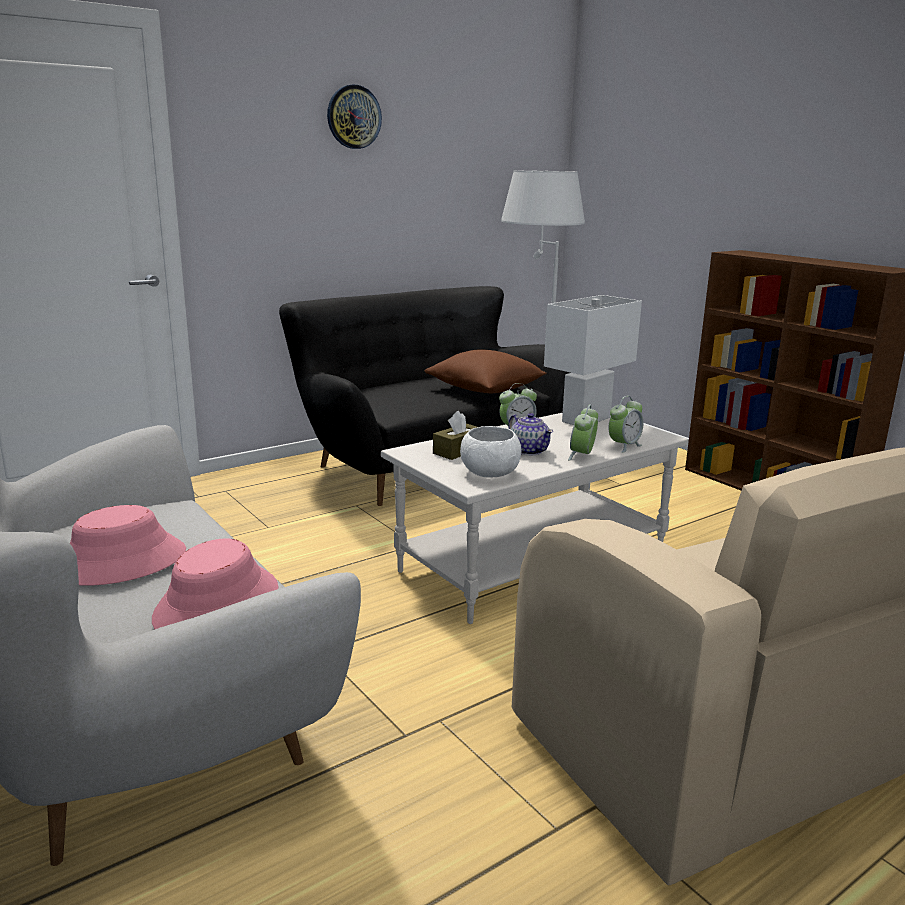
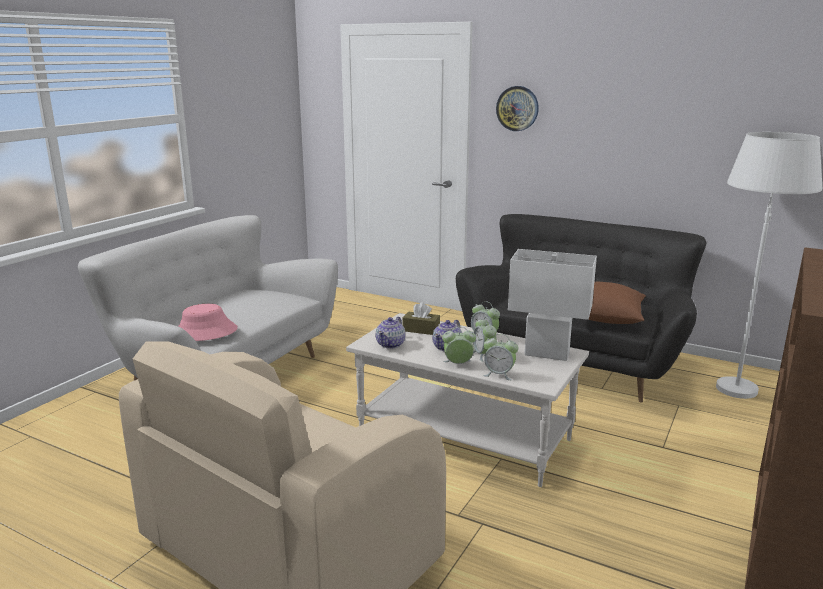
camera: 65 degrees right, 0 degrees up
pink hat [70,505,186,585] -> none
wall clock [327,84,382,149] -> wall clock moved to [496,86,539,131]
white bowl [460,426,521,478] -> teapot [376,317,405,349]
none -> alarm clock [473,317,497,362]

